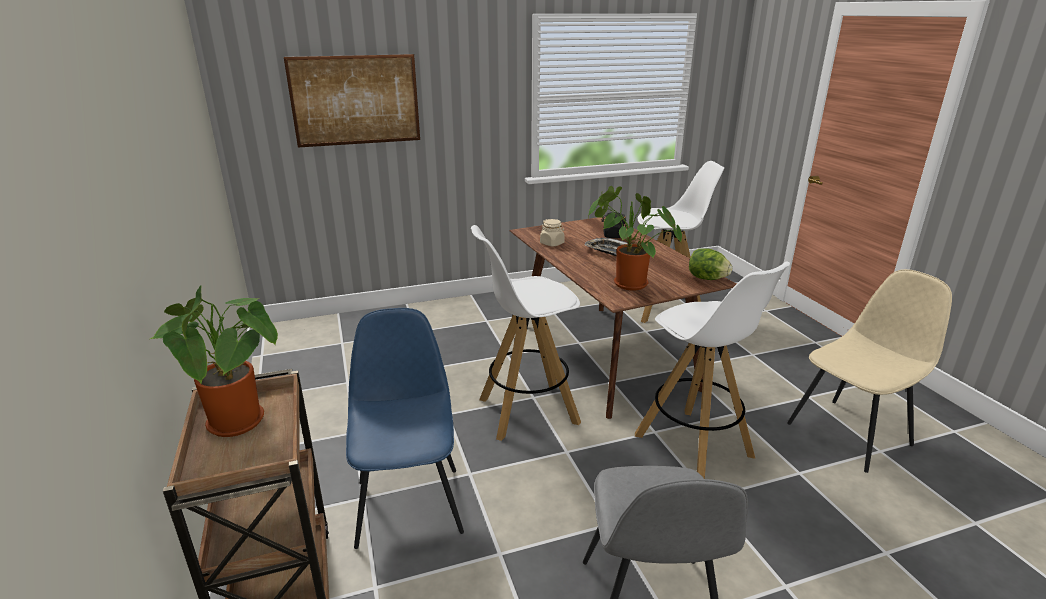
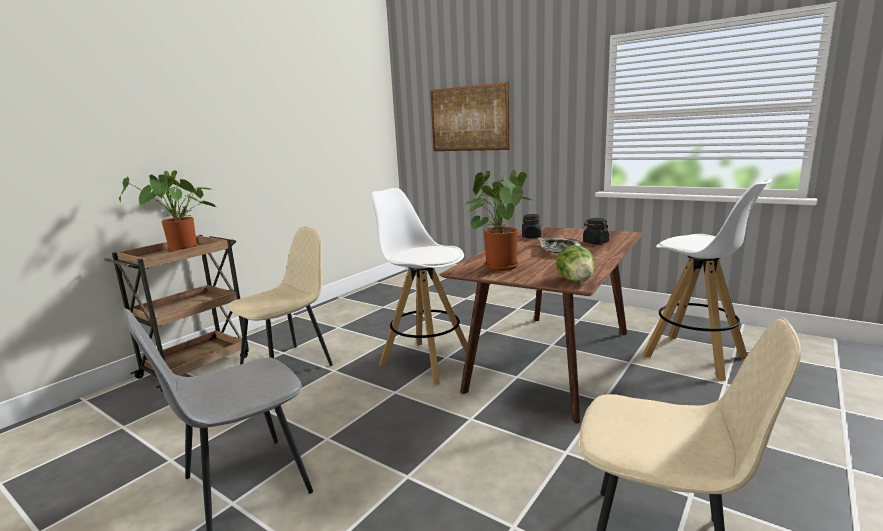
camera: 55 degrees right, 10 degrees down
blue chair [346,308,464,549] -> beige chair [228,227,333,366]
beige jar [540,219,565,246] -> black jar [522,214,541,238]
white stool [635,262,790,479] -> none

